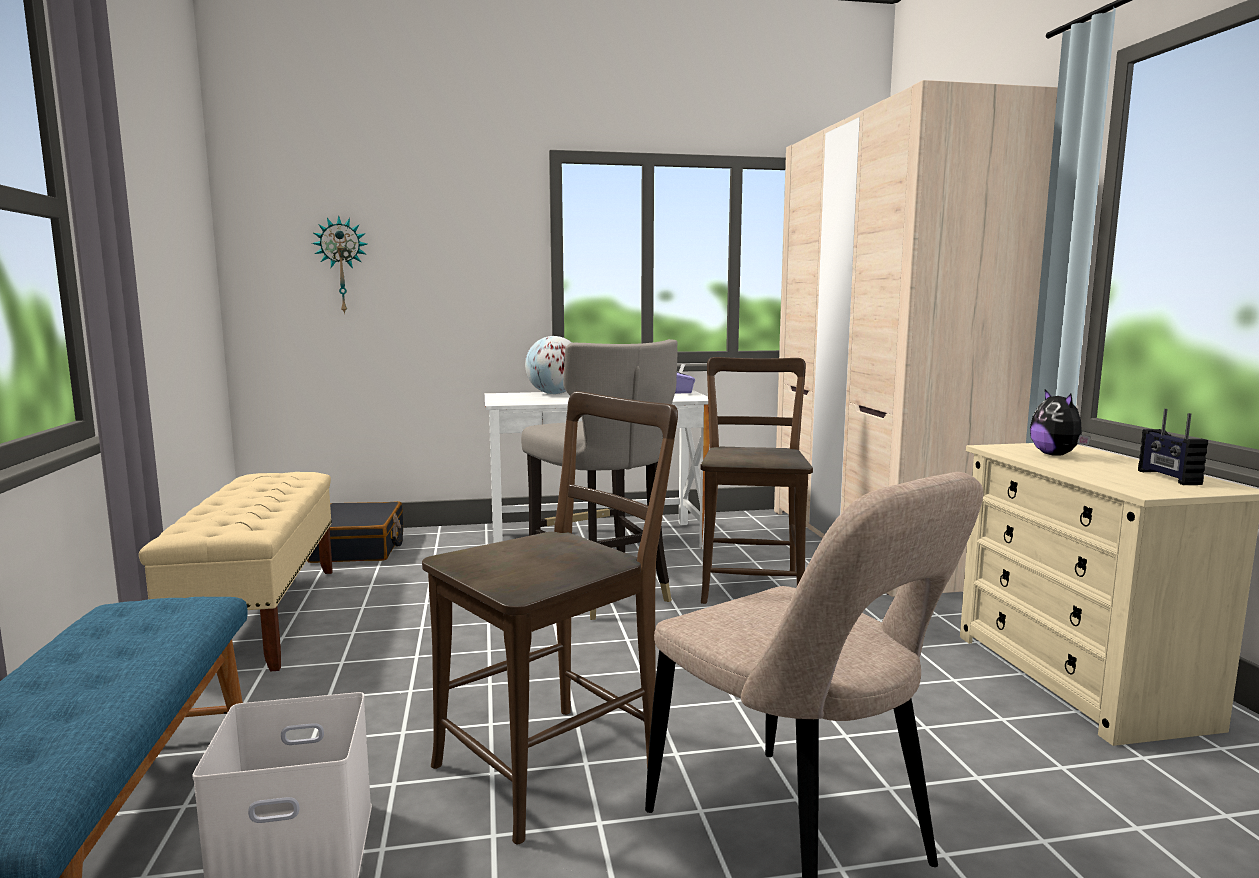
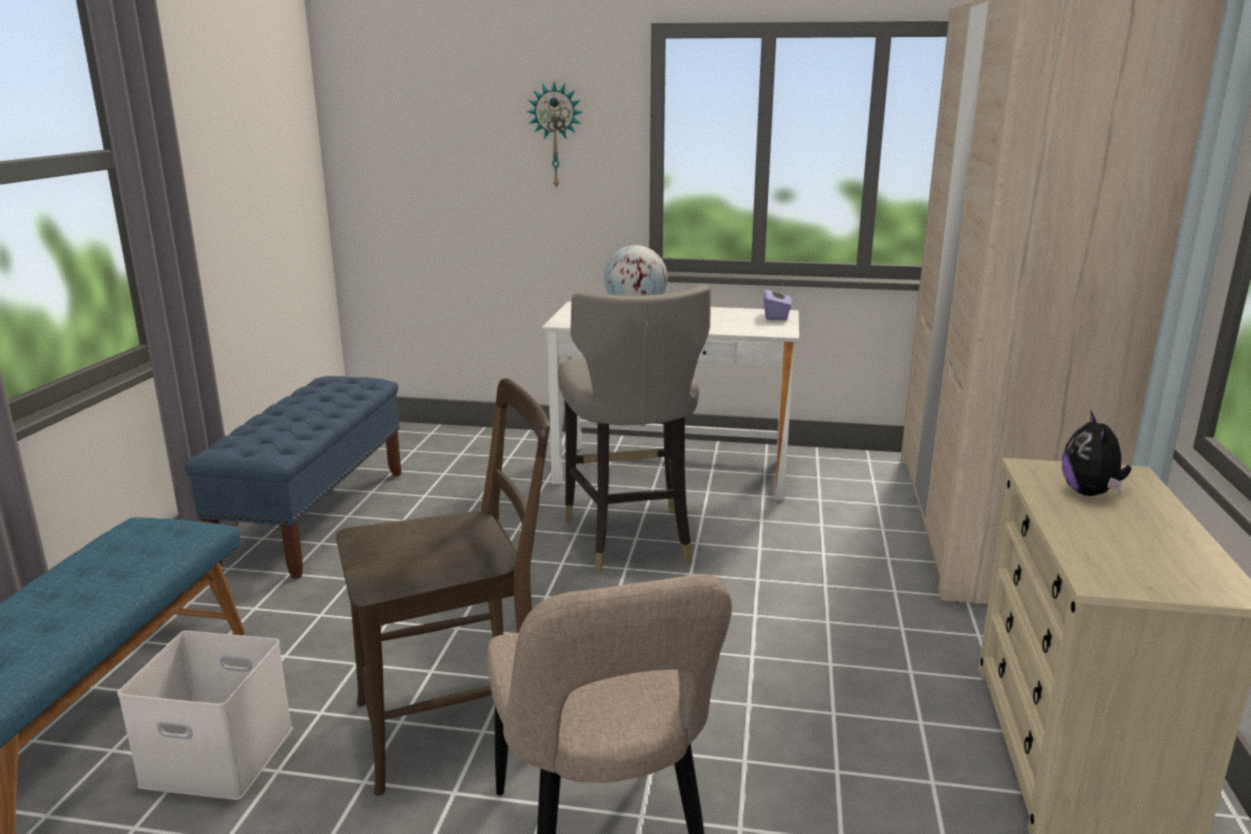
camera: 20 degrees right, 10 degrees up
beige bench [139,472,333,672] -> blue bench [185,376,401,579]
black suitcase [307,501,403,563] -> none
wall clock [312,216,367,315] -> wall clock moved to [527,82,583,190]
brown chair [700,357,813,604] -> none
radio [1138,409,1208,485] -> none

